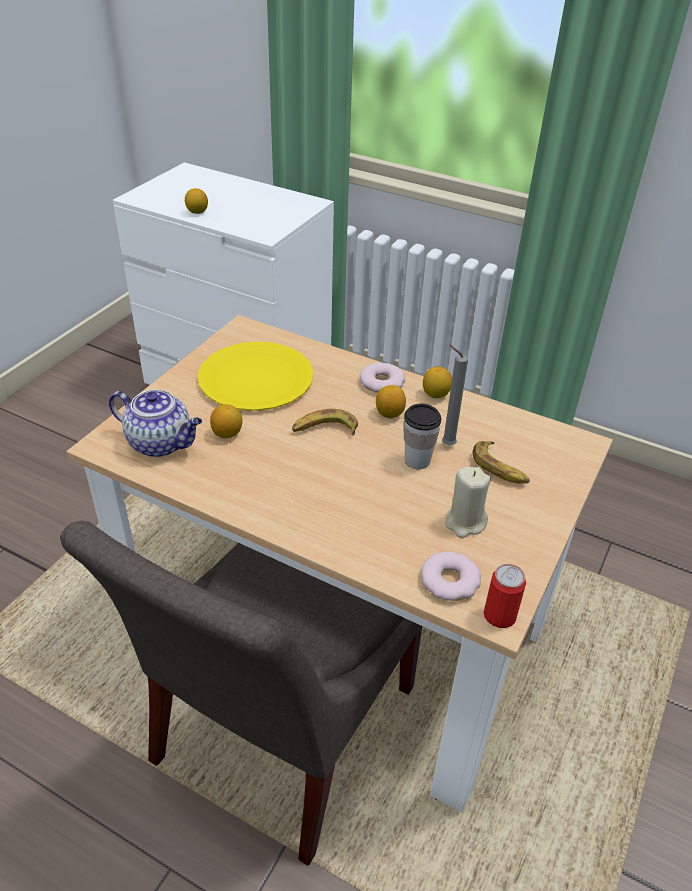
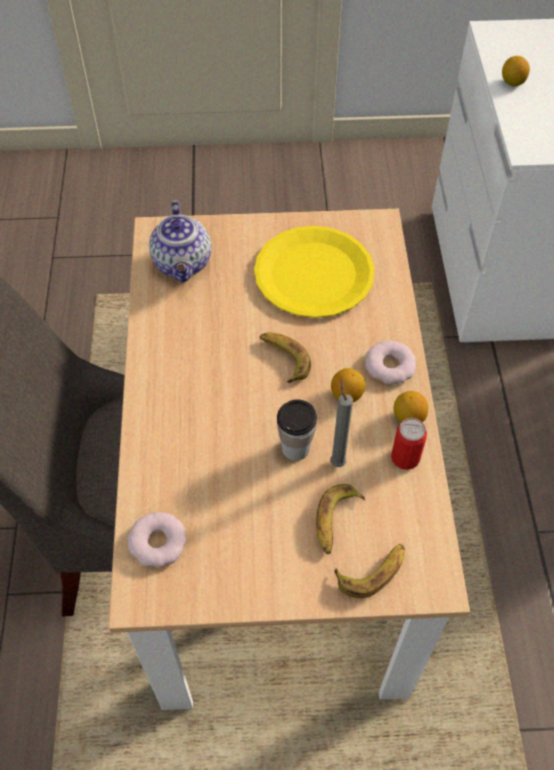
camera: 60 degrees right, 15 degrees up
lemon [210,404,242,438] -> none
beige candle [445,467,491,538] -> none
can [484,564,526,628] -> can moved to [391,418,427,470]
none -> banana [335,544,405,598]

